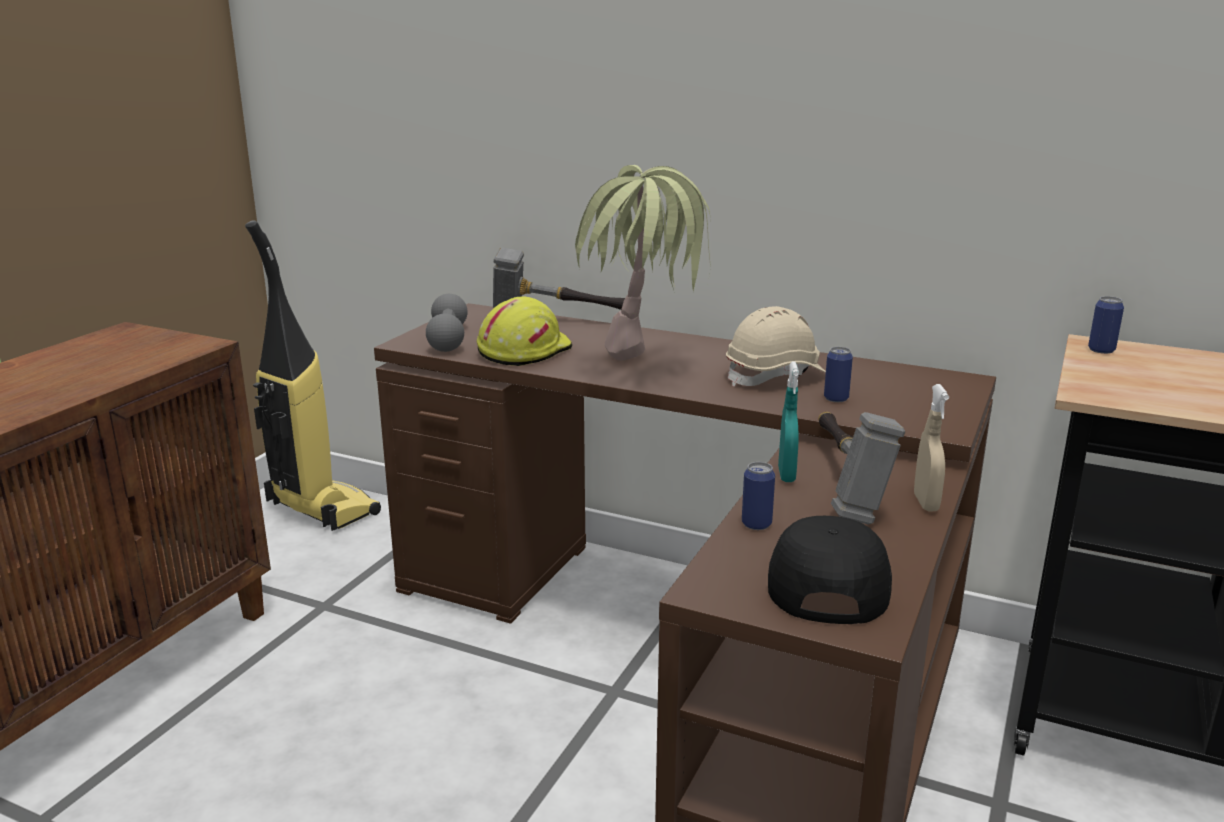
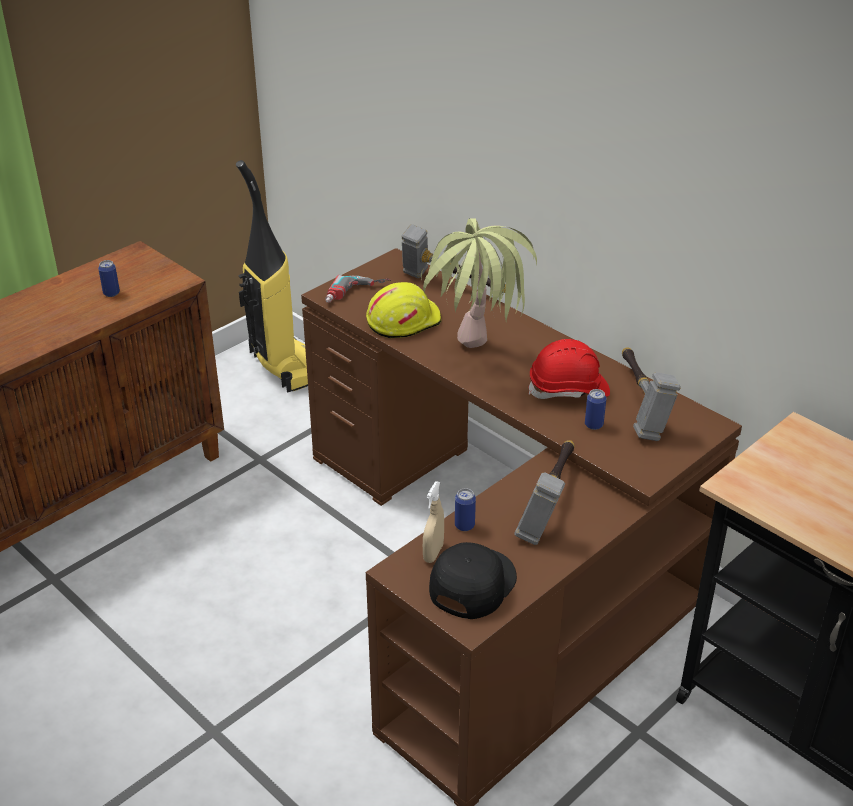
camera: 20 degrees right, 15 degrees up
grey dumbbell [426,294,468,352] -> power drill [325,275,391,303]
beige hard hat [726,306,826,387] -> red hard hat [529,339,610,399]
turquoise spray bottle [778,361,799,482] -> none
beige spray bottle [914,384,949,511] -> beige spray bottle moved to [423,481,444,563]
can [1088,296,1124,354] -> can moved to [98,260,120,297]
none -> hammer [622,347,681,441]

